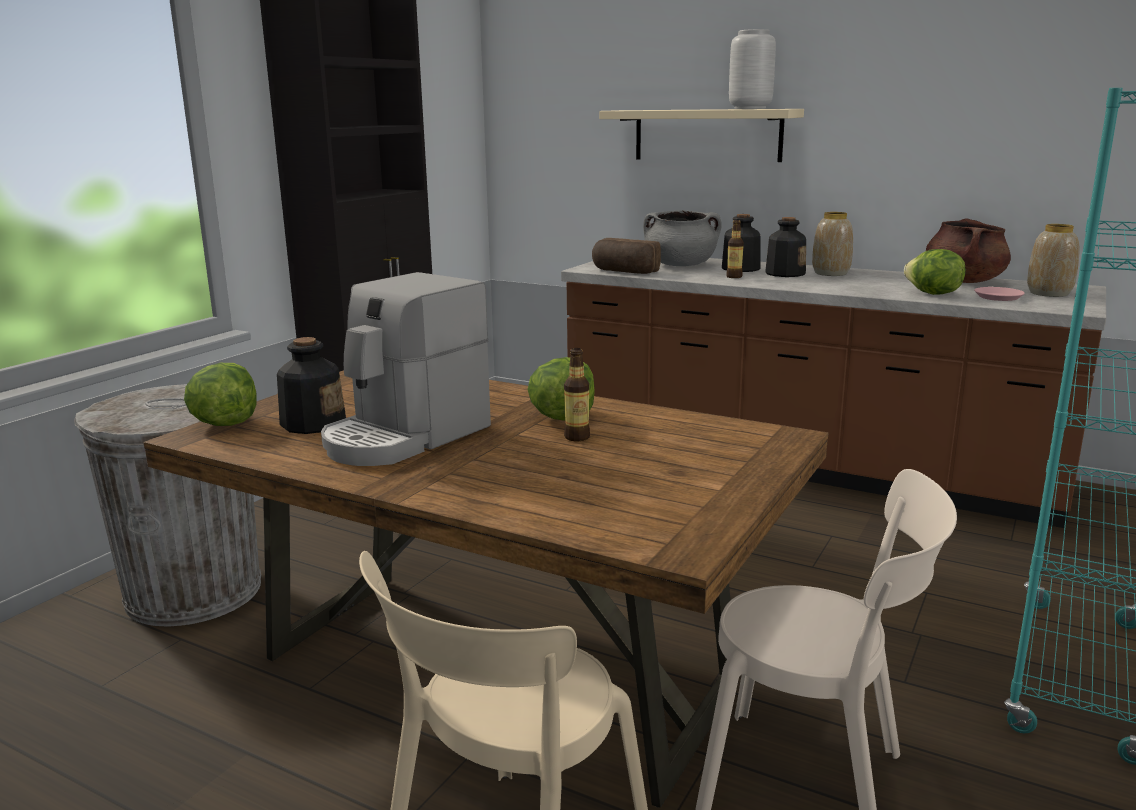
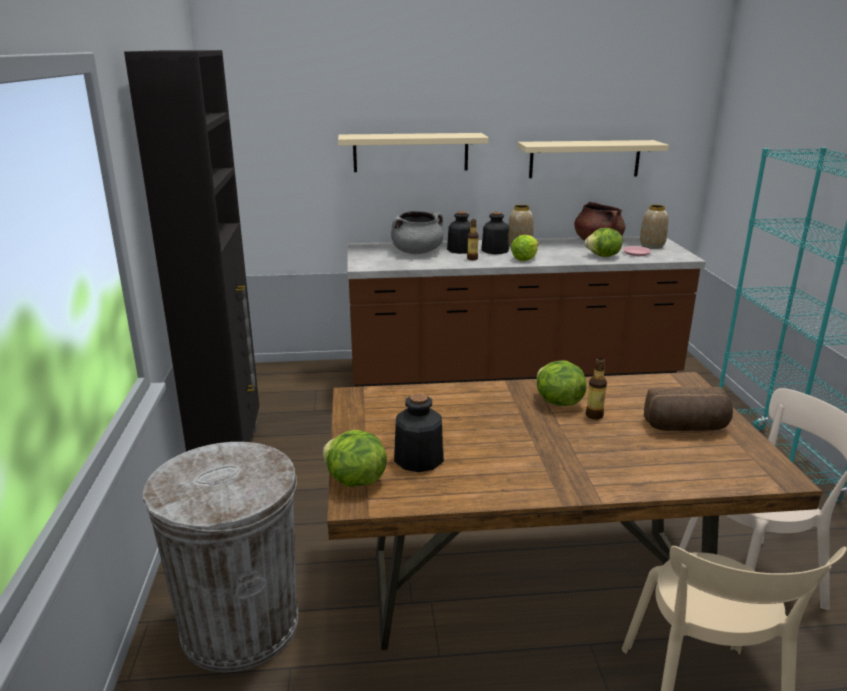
camera: 35 degrees left, 5 degrees up
coffee machine [321,272,491,466] -> none
bread [592,238,661,274] -> bread moved to [644,387,733,431]
grey vase [729,29,776,109] -> none
none -> lettuce [511,235,539,261]
none -> beige shelf [518,140,669,178]

